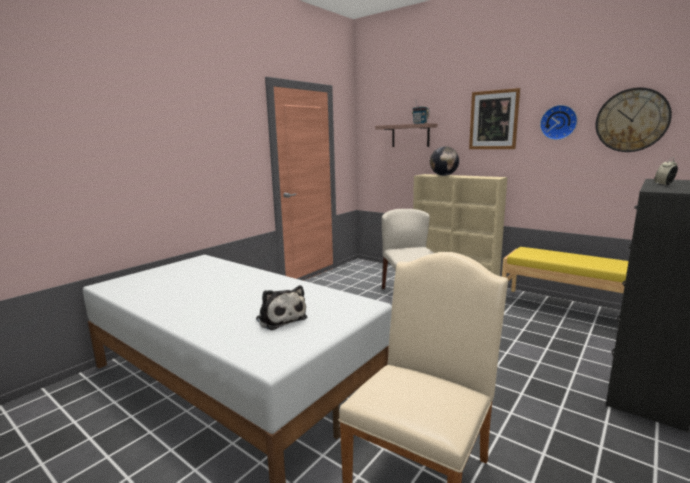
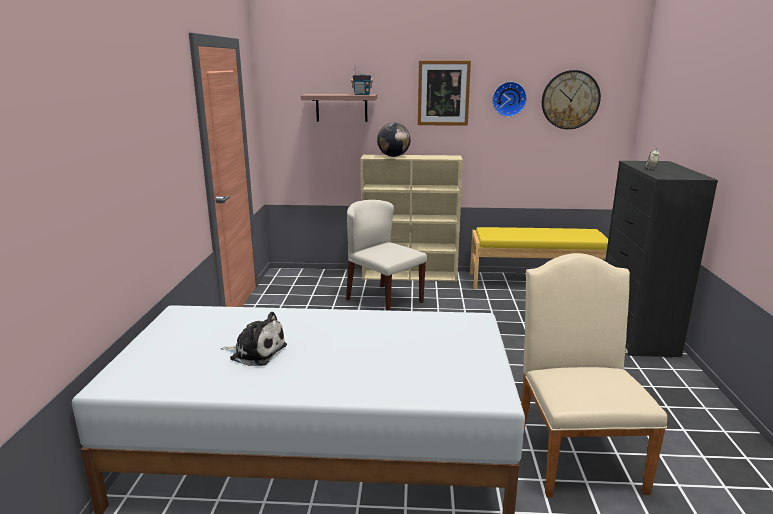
camera: 35 degrees left, 5 degrees up
plush toy [256,285,307,330] -> plush toy moved to [221,312,287,366]

